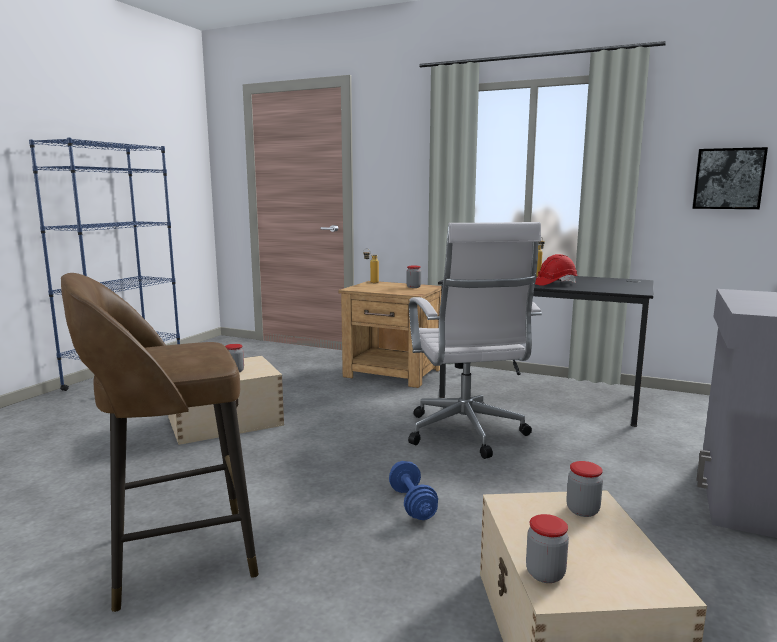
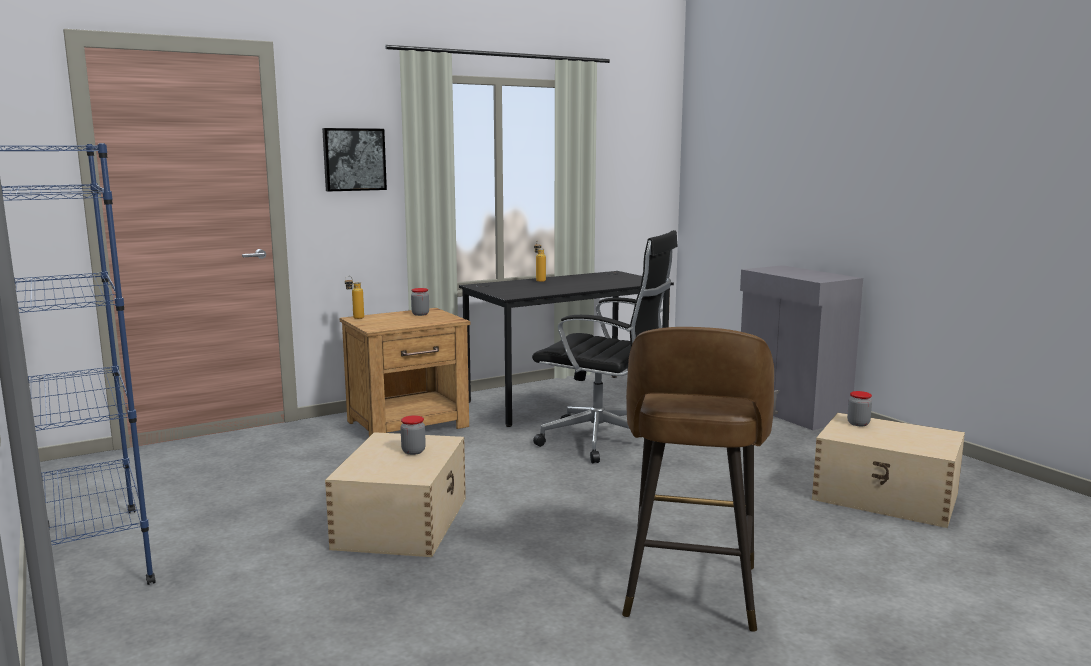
camera: 55 degrees left, 0 degrees up
blue dumbbell [389,461,438,520] -> none
white office chair [408,222,542,459] -> black office chair [532,230,678,463]
jar [526,514,569,583] -> none
red hard hat [535,254,578,286] -> none
picture [692,147,768,209] -> picture moved to [322,128,387,191]

